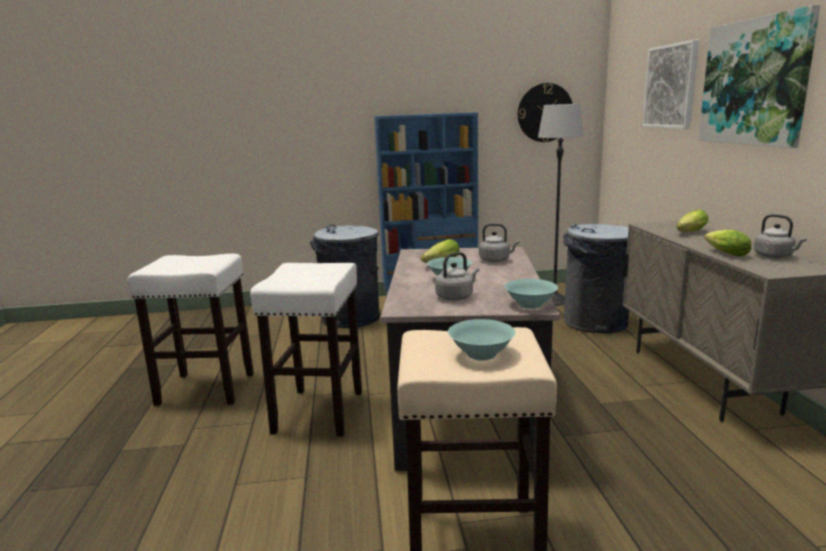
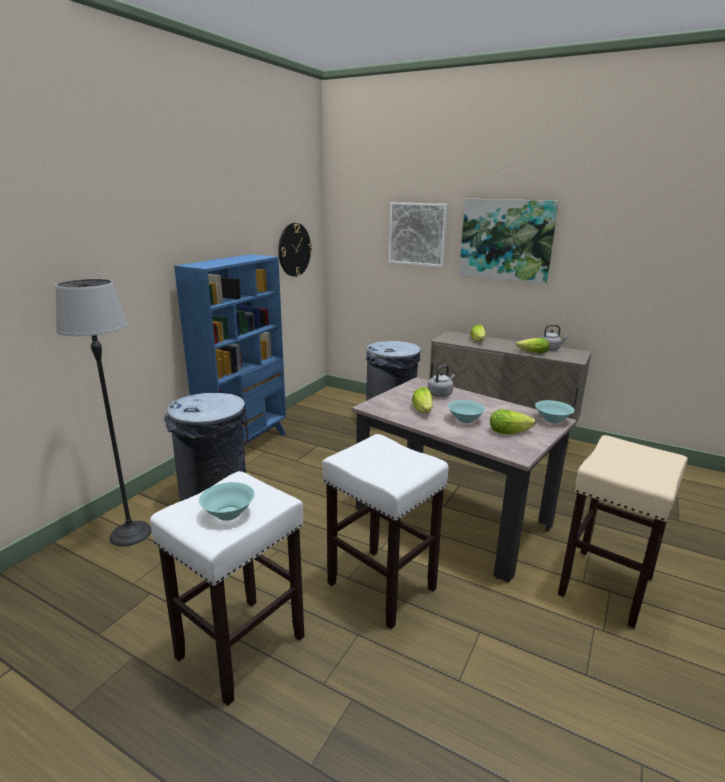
camera: 55 degrees left, 5 degrees up
grey kettle [435,252,479,300] -> lettuce [490,409,535,434]
turquoise bowl [448,319,516,361] -> turquoise bowl moved to [199,482,255,521]
floor lamp [538,104,584,306] -> floor lamp moved to [55,279,151,547]

